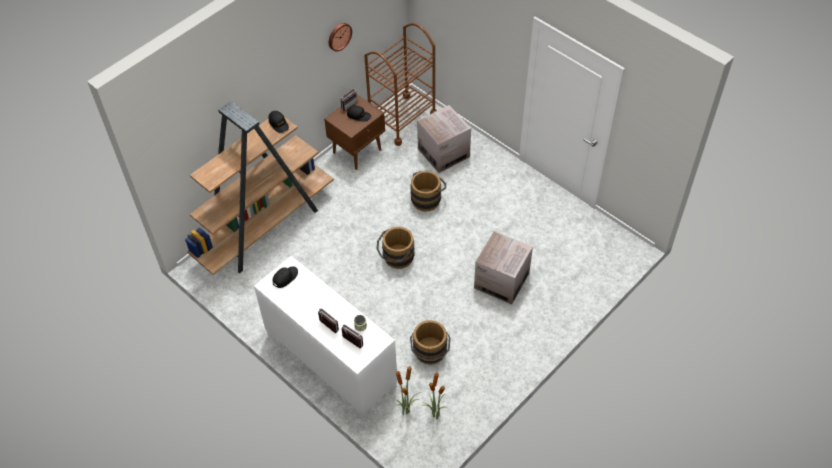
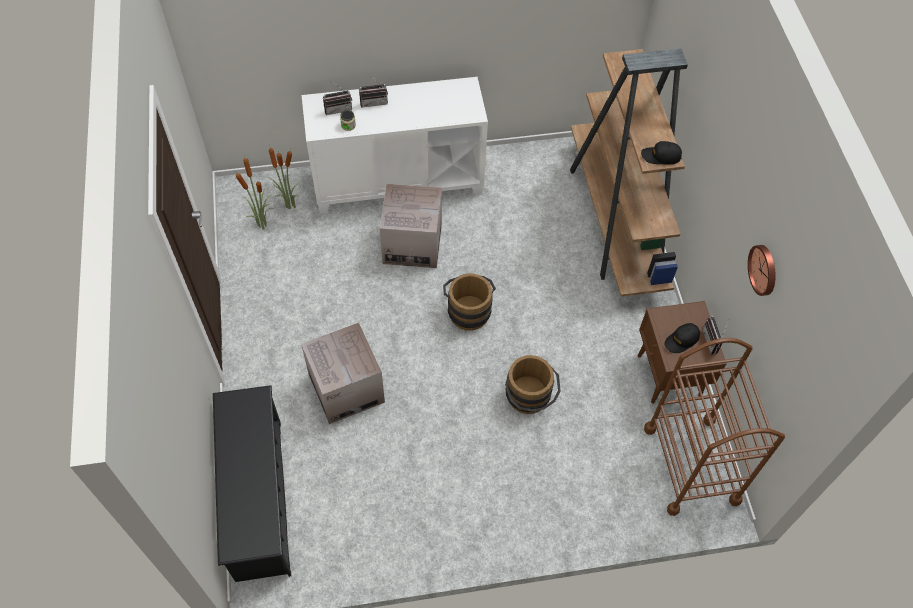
camera: 125 degrees right, 5 degrees up
black cap [273,266,298,288] -> none
brown bucket [410,320,451,365] -> none
cardboard box [417,105,471,173] -> cardboard box moved to [380,184,442,268]
none -> black shoe rack [213,385,291,582]

